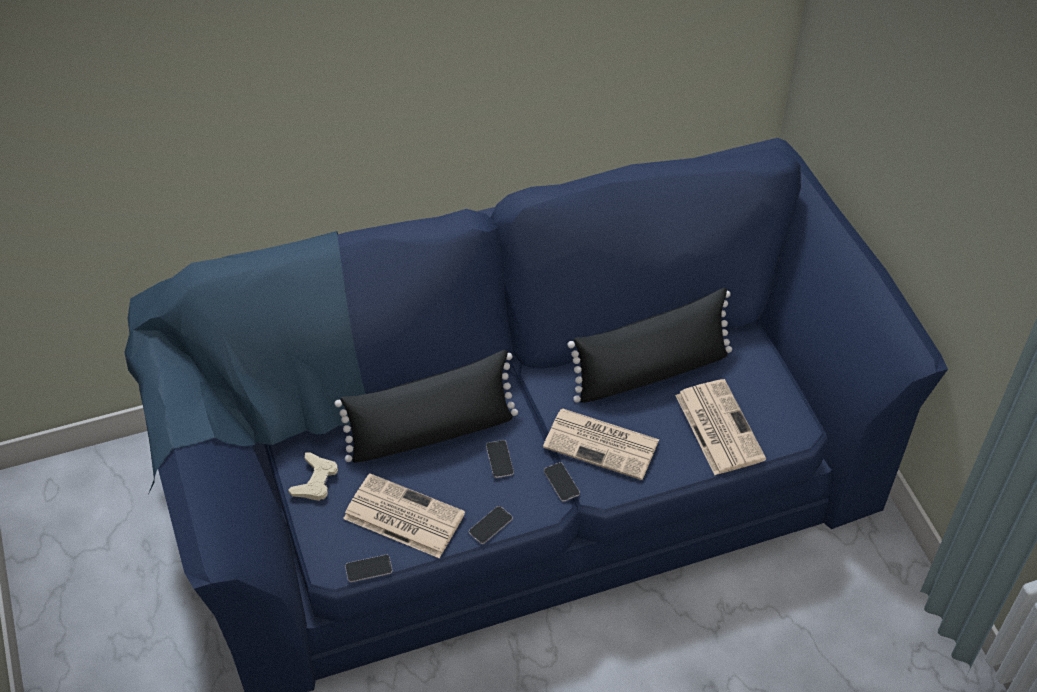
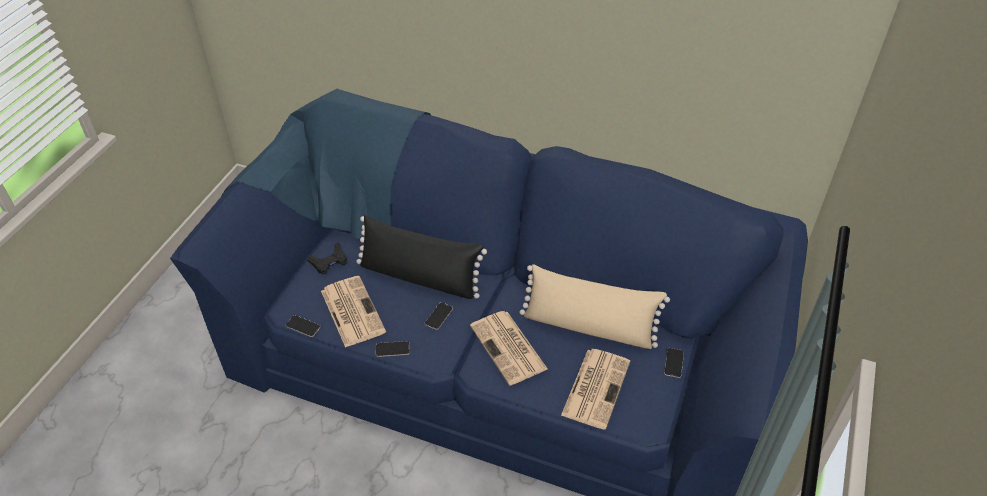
camera: 40 degrees right, 5 degrees down
beige game controller [288,452,338,501] -> black game controller [307,243,347,274]
phone [544,462,580,502] -> phone moved to [664,348,684,378]
black pillow [567,288,732,403] -> beige pillow [520,264,670,349]

